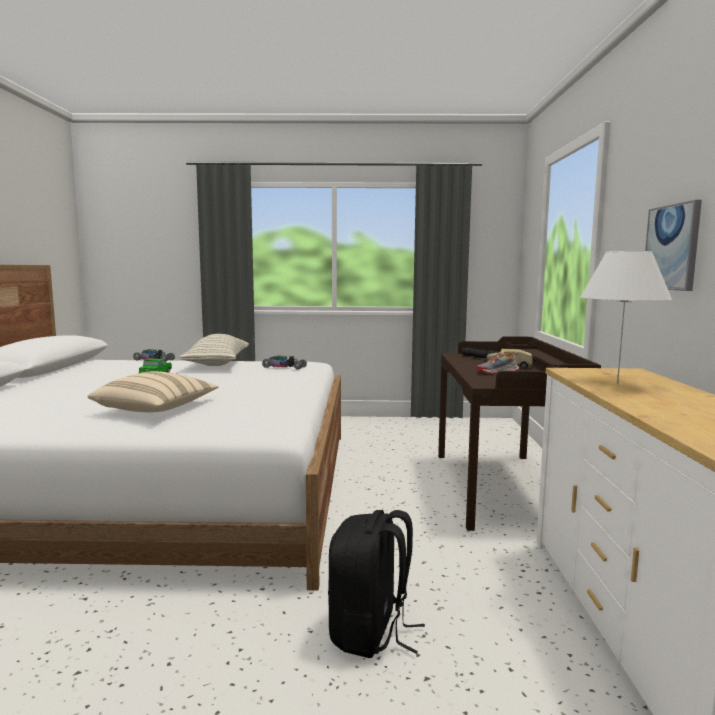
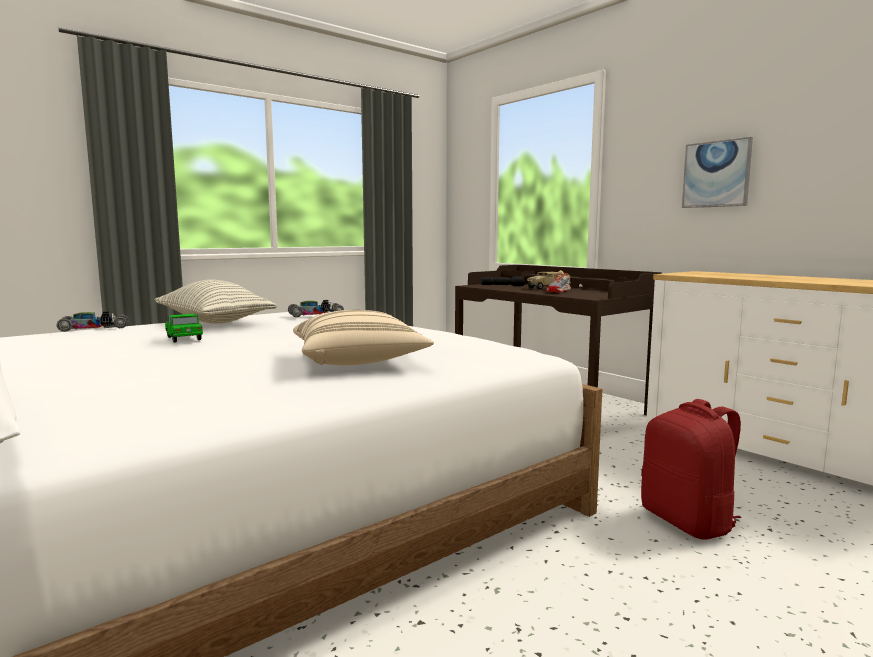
camera: 40 degrees left, 0 degrees up
black backpack [328,510,425,658] -> red backpack [641,399,742,540]
white table lamp [581,251,672,383] -> none

